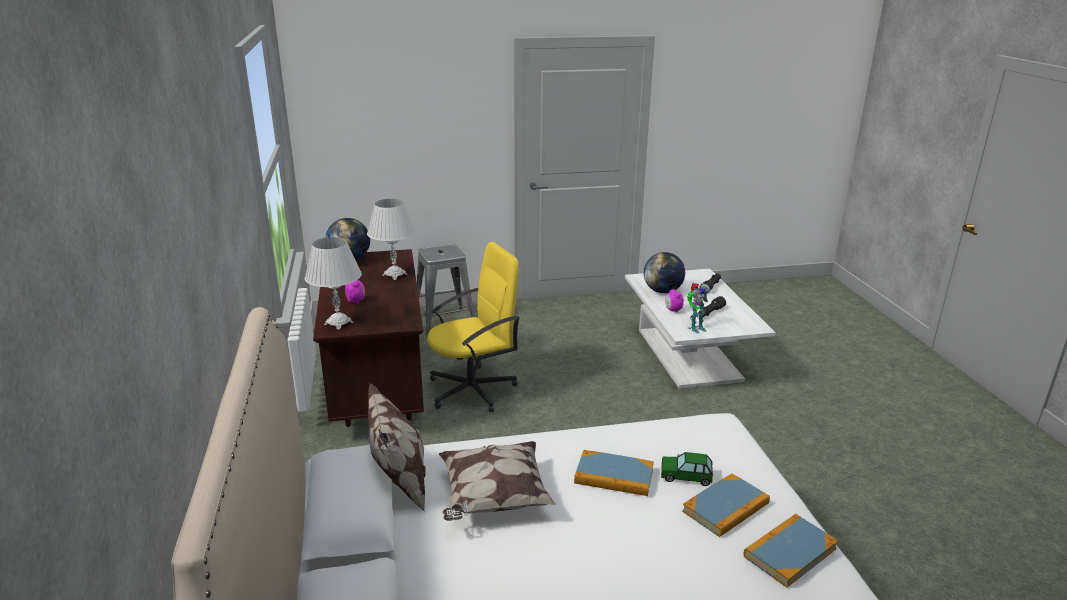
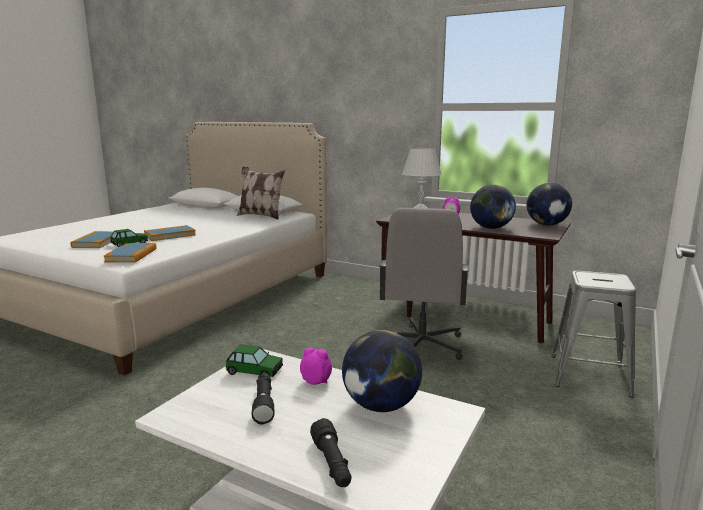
camera: 130 degrees right, 10 degrees down
white table lamp [367,199,416,280] -> globe [470,185,516,229]
yellow office chair [427,242,520,412] -> grey office chair [378,208,469,360]
pillow [439,441,556,521] -> none
toy robot [687,283,711,333] -> toy car [226,344,283,377]
book [744,514,838,587] -> book moved to [103,243,157,263]

